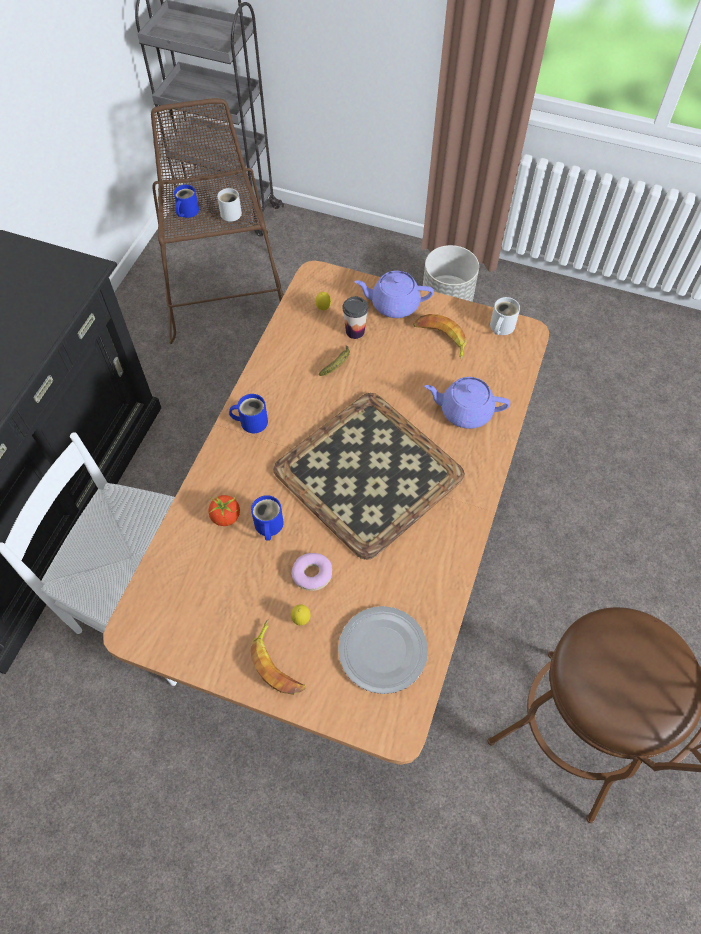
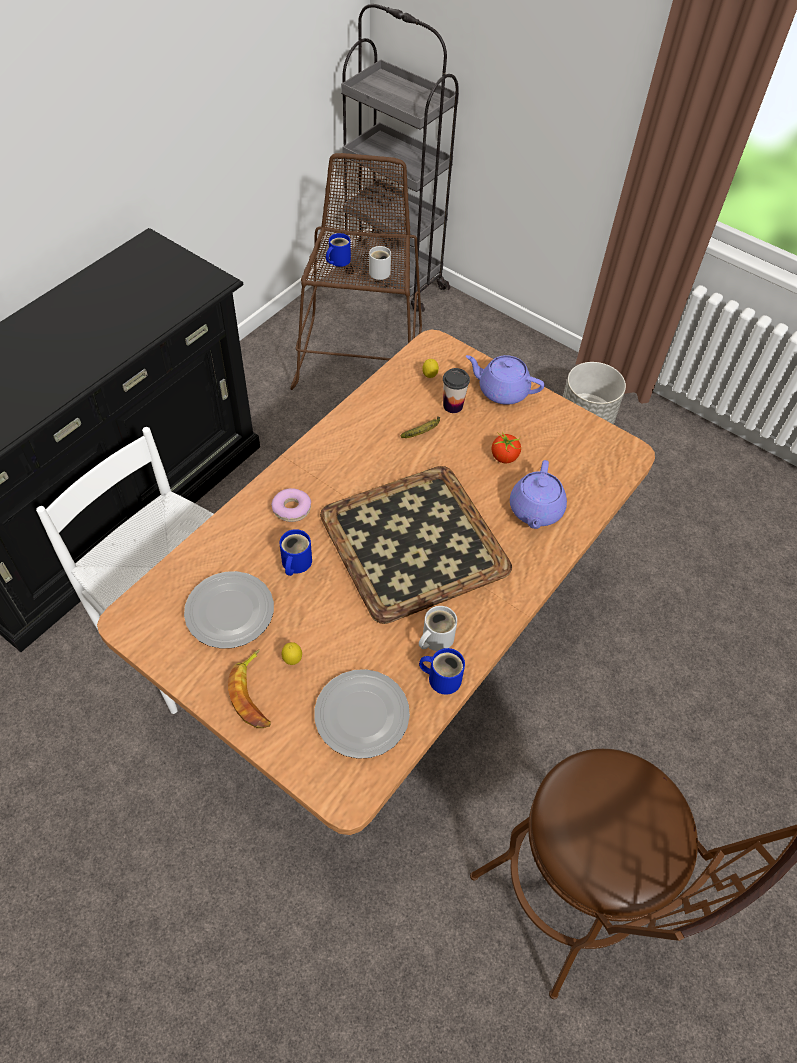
camera: 15 degrees right, 5 degrees down
tomato [209,494,240,526] -> tomato moved to [492,432,521,464]
blue mug [229,394,268,433] -> blue mug moved to [419,648,465,695]
donut [291,553,332,591] -> donut moved to [271,488,311,522]
banana [413,314,467,361] -> none
purple teapot [424,377,510,429] -> purple teapot turned 105 degrees counterclockwise [510,460,567,529]
white mug [490,297,520,335] -> white mug moved to [419,606,457,651]
none -> plate [184,571,274,649]

